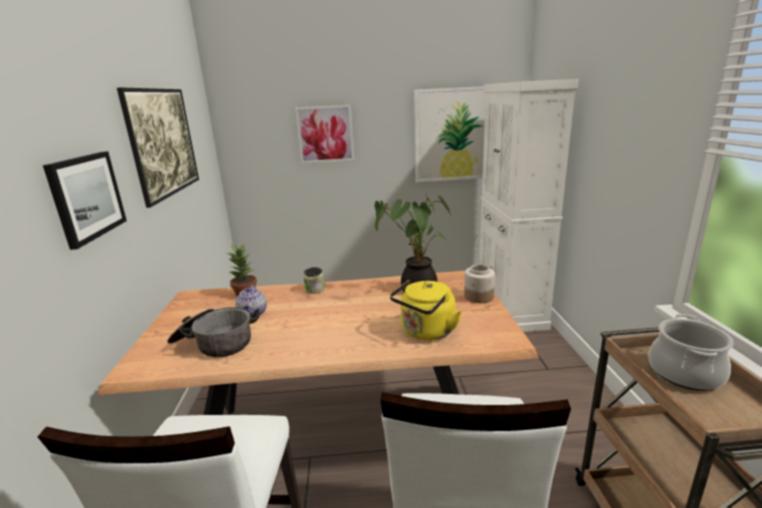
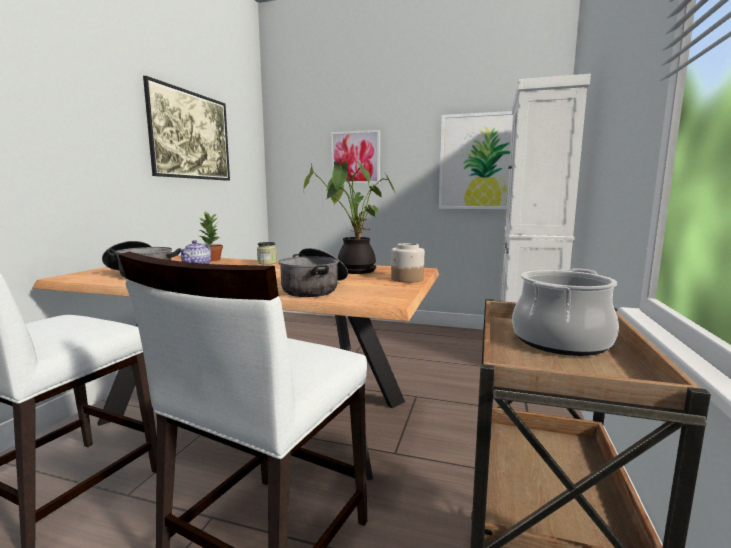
camera: 20 degrees right, 10 degrees down
picture [43,151,127,250] -> none
yellow kettle [390,280,462,340] -> cooking pot [278,248,348,297]

